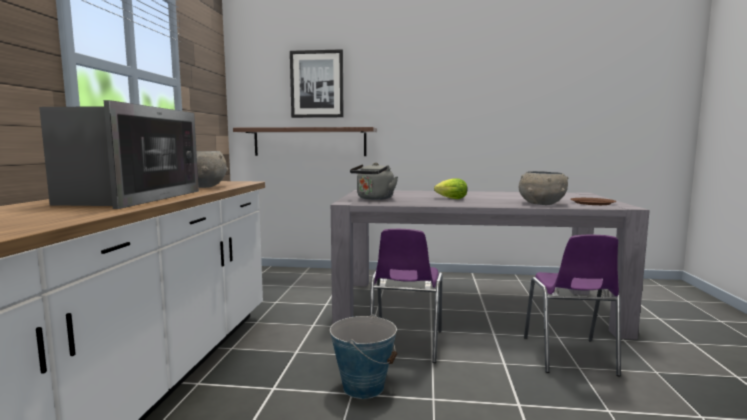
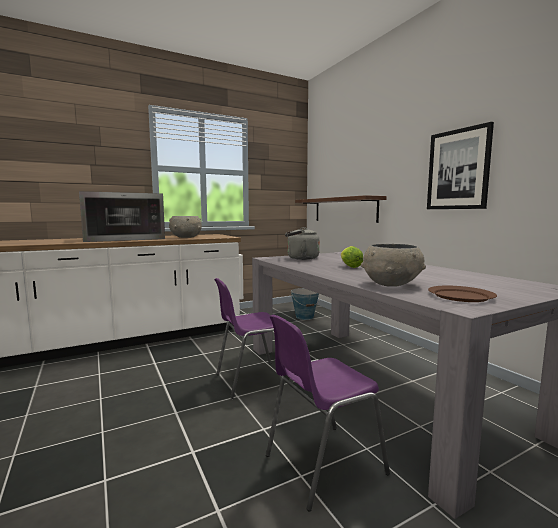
camera: 55 degrees right, 0 degrees up
picture [290,49,344,118] -> picture moved to [427,122,494,209]
bucket [330,314,397,399] -> bucket moved to [291,288,320,320]

